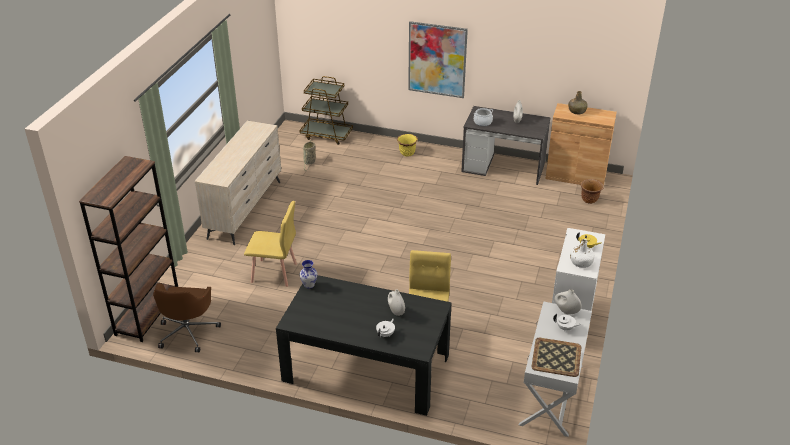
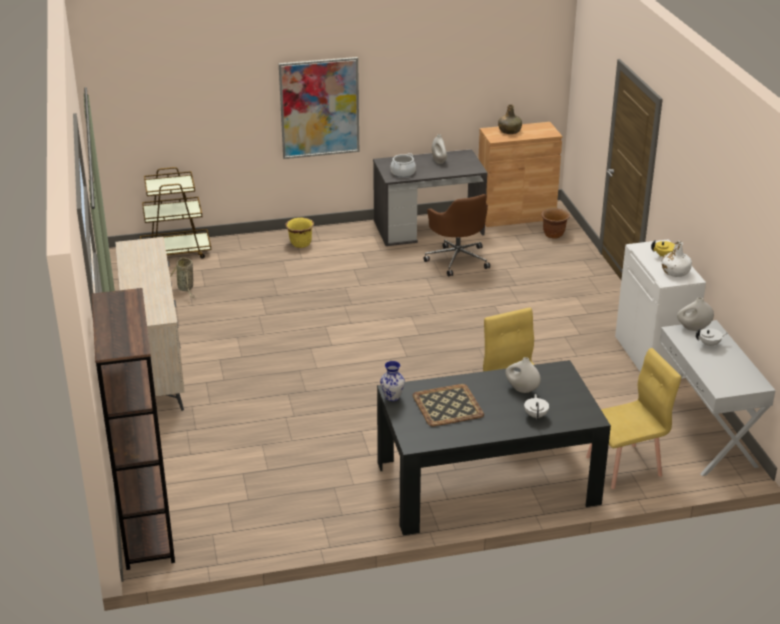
camera: 30 degrees left, 5 degrees down
brown office chair [153,283,221,352] -> brown office chair moved to [424,194,490,276]
yellow chair [244,201,297,287] -> yellow chair moved to [586,348,681,489]
tray [531,338,581,377] -> tray moved to [413,384,484,427]

